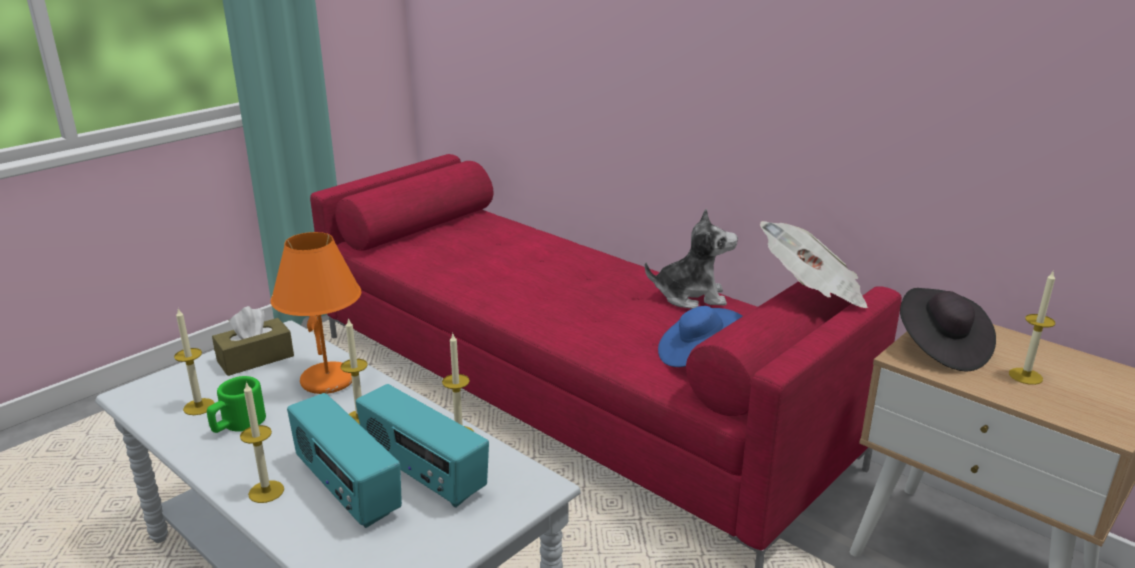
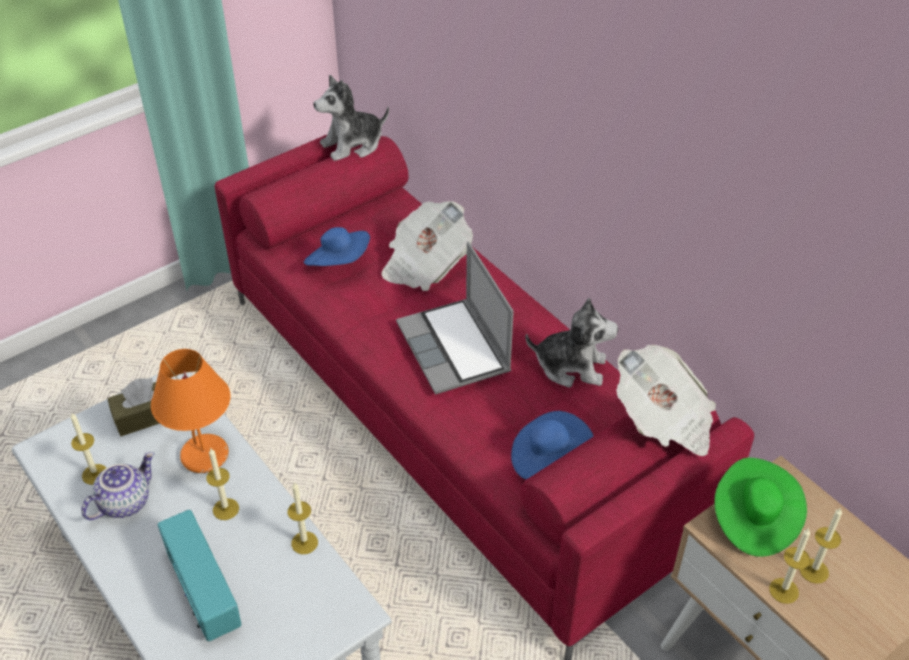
camera: 10 degrees right, 20 degrees up
green mug [207,376,266,433] -> teapot [81,452,154,520]
candle [240,382,284,503] -> candle moved to [769,528,810,604]
radio [356,384,489,508] -> none
black hat [900,288,996,372] -> green hat [714,458,807,557]
none -> blue hat [304,227,370,266]
none -> plush toy [313,75,389,161]
none -> newspaper [381,201,473,291]
none -> laptop [396,241,514,395]

